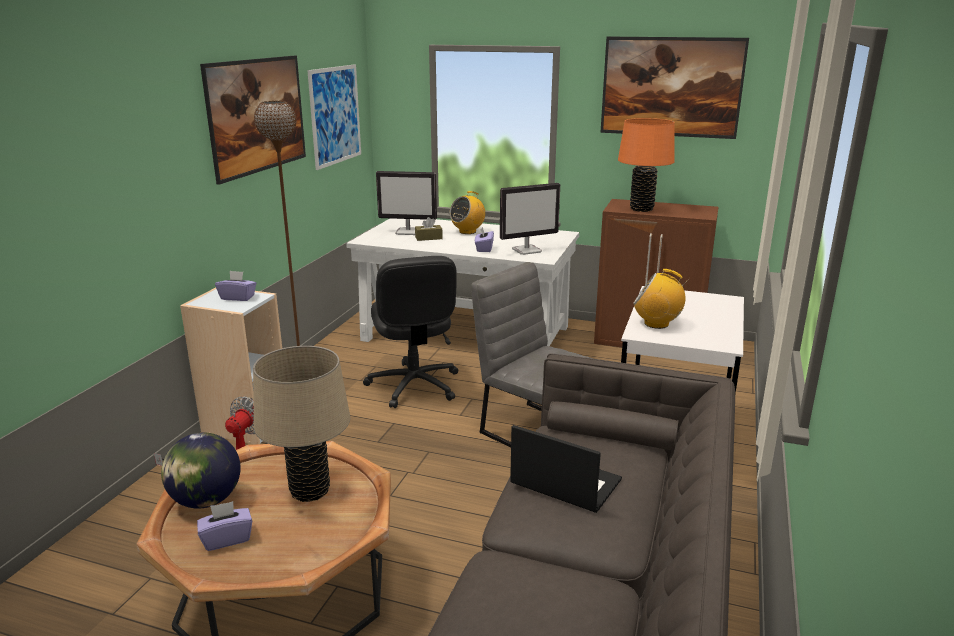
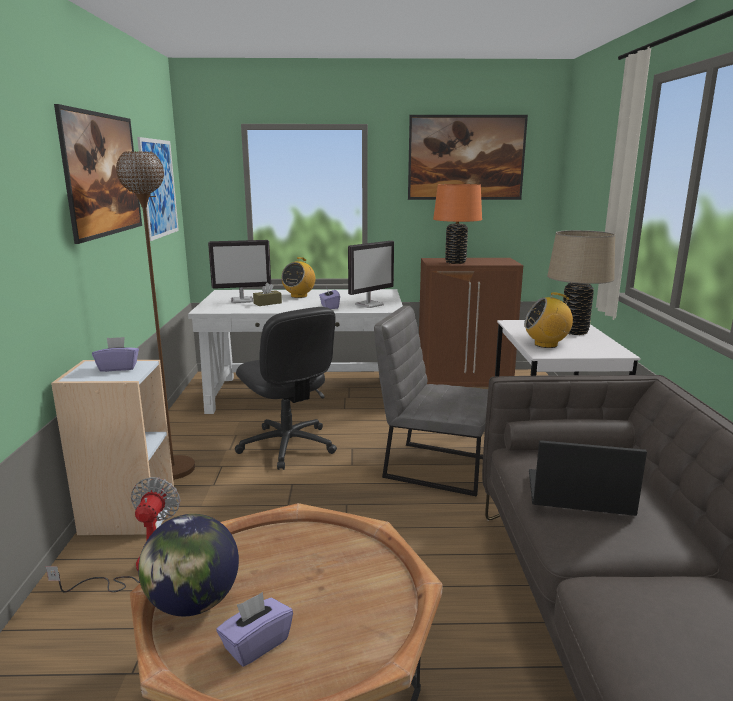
camera: 20 degrees left, 5 degrees down
beige table lamp [253,346,350,502] -> beige table lamp moved to [547,230,615,335]

